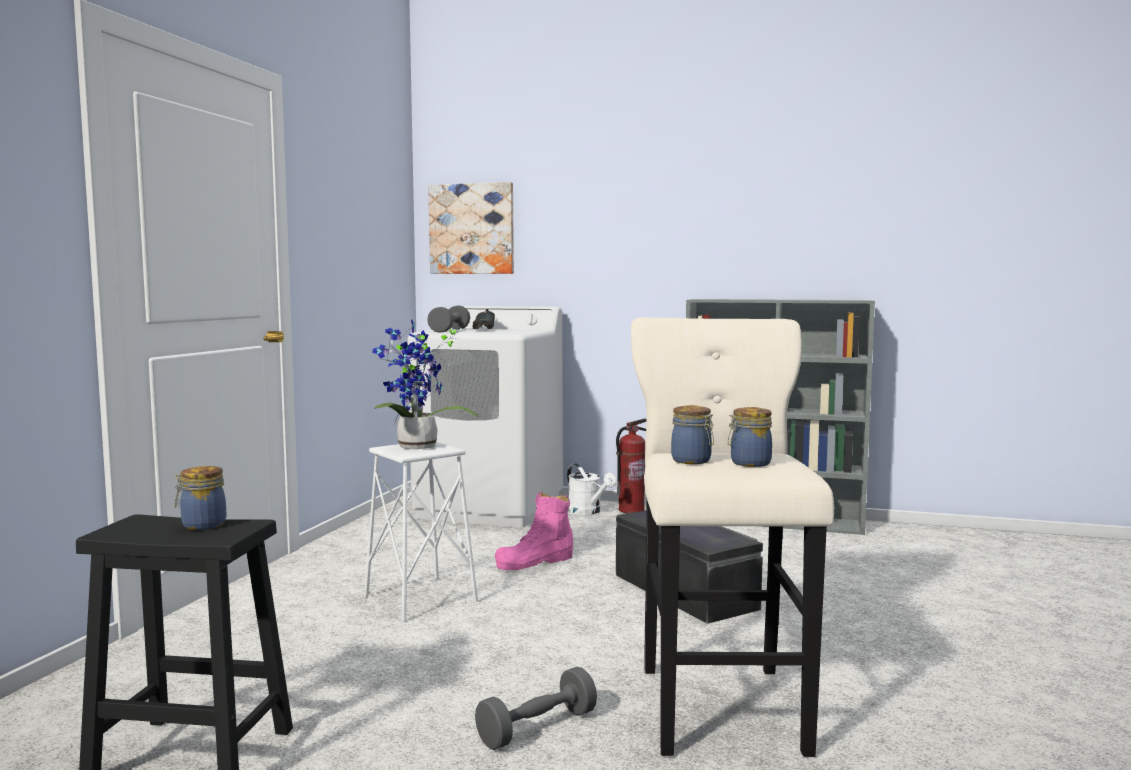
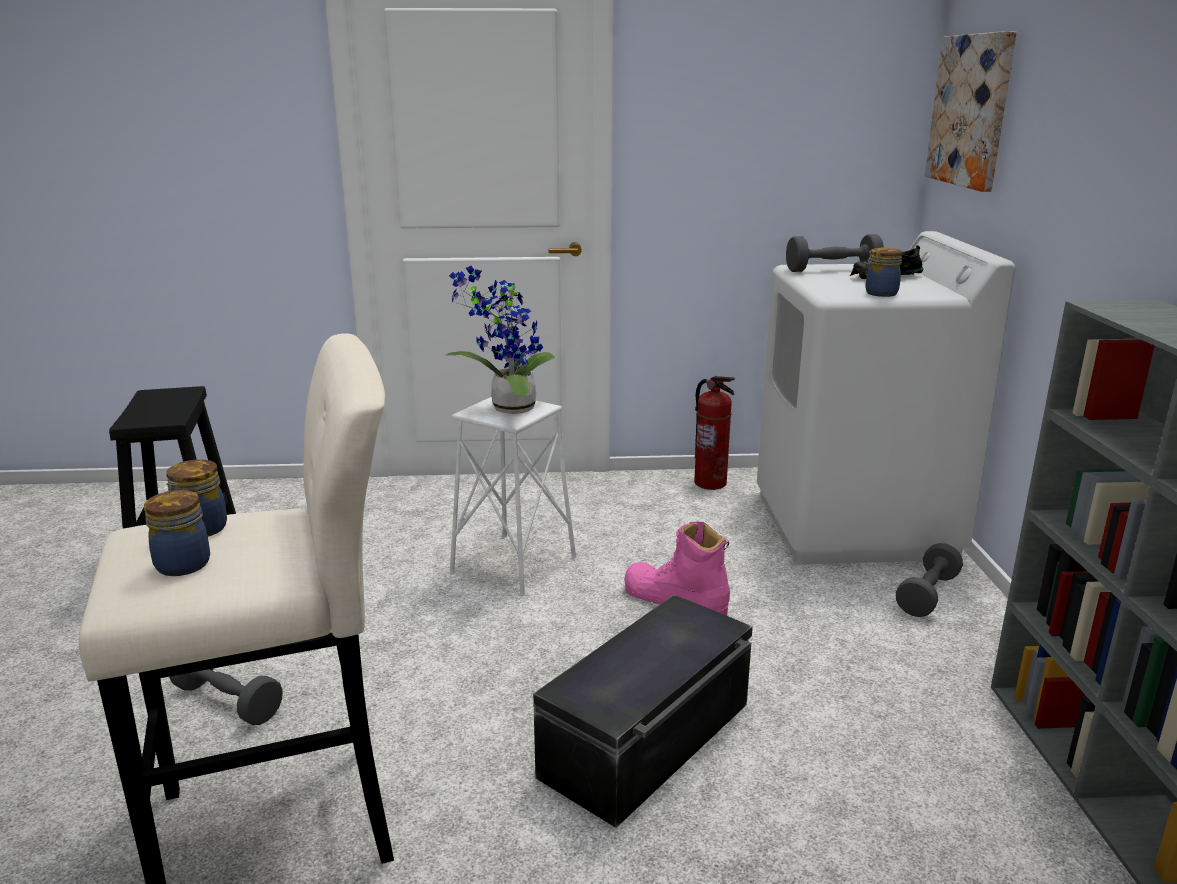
camera: 70 degrees right, 15 degrees up
jar [175,466,226,530] -> jar moved to [865,247,903,297]
white watering can [567,464,617,515] -> grey dumbbell [896,543,963,617]
fire extinguisher [616,419,646,513] -> fire extinguisher moved to [694,376,735,490]

